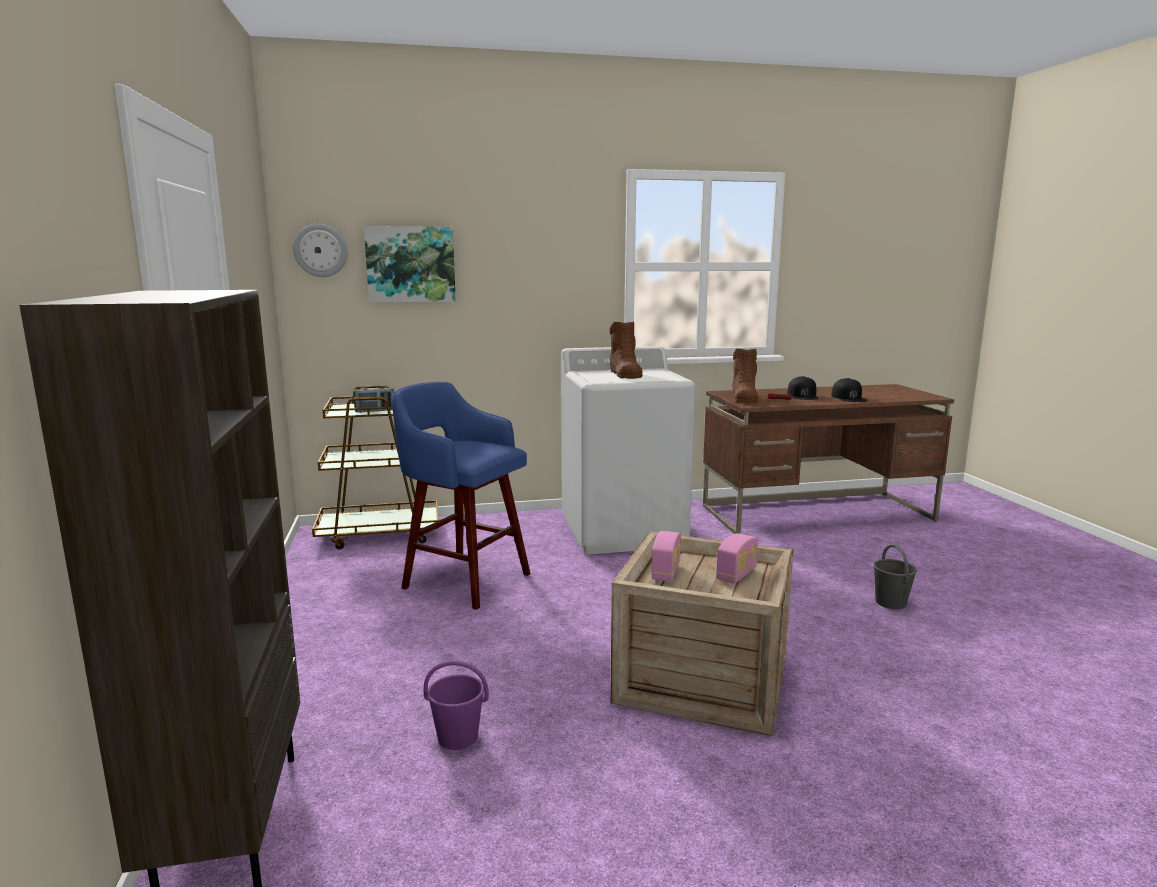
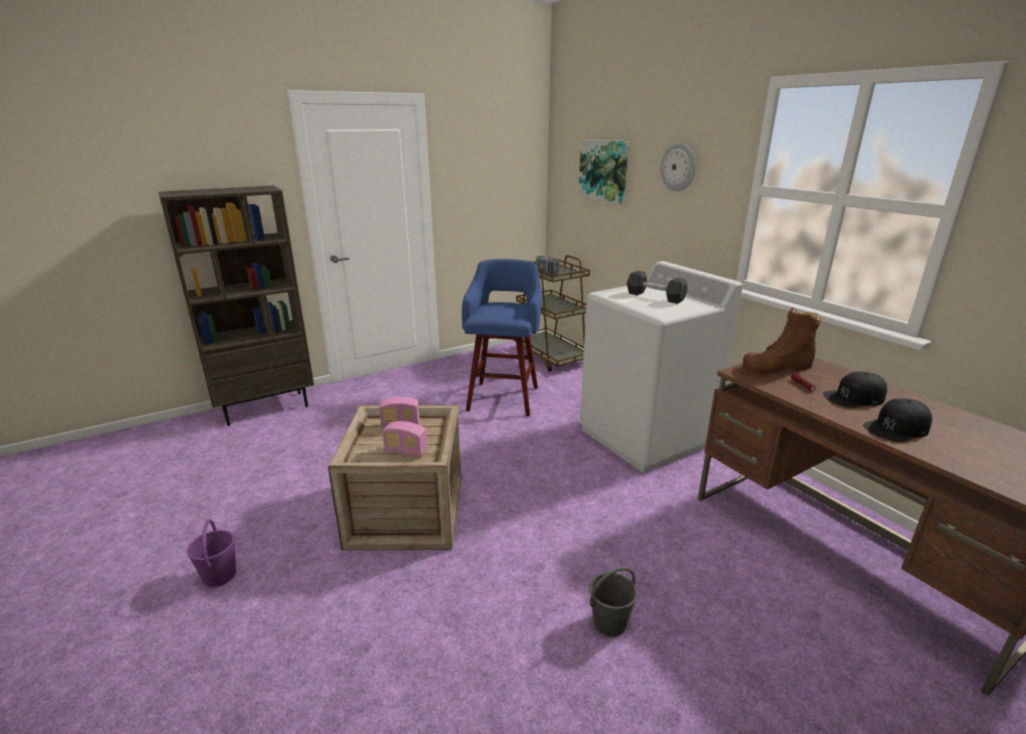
camera: 70 degrees right, 10 degrees up
wall clock [293,224,348,277] -> wall clock moved to [661,143,696,191]
purple bucket [424,661,489,750] -> purple bucket moved to [187,519,236,587]
brown boot [609,321,642,379] -> grey dumbbell [627,271,688,304]

